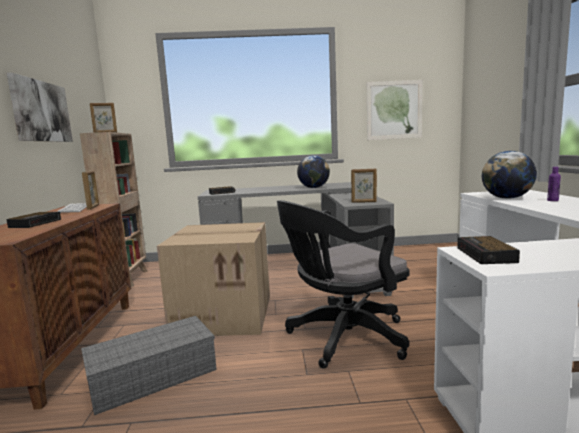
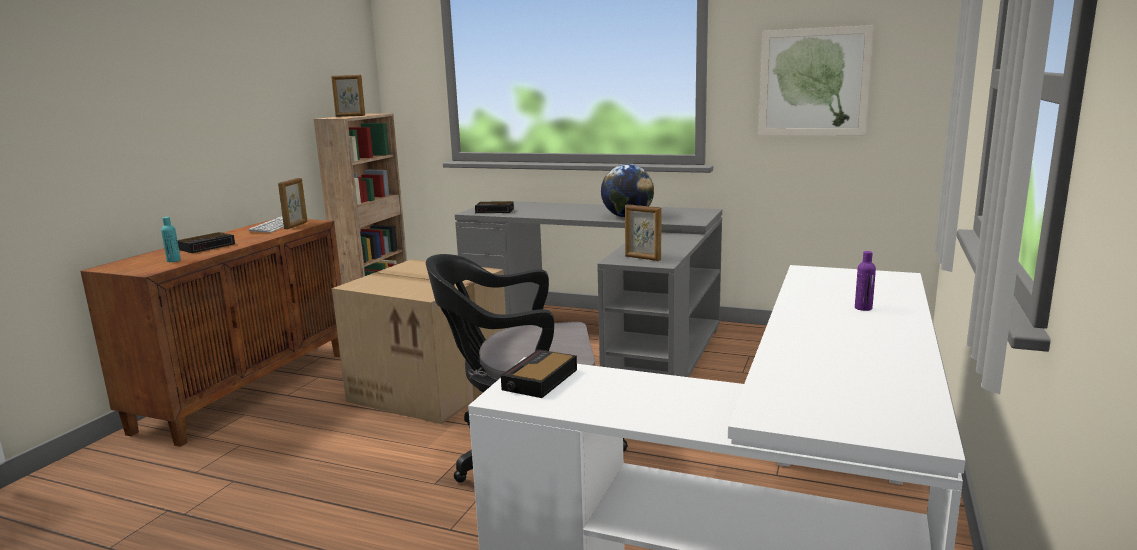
camera: 25 degrees right, 5 degrees up
picture [7,73,73,142] -> none
grey storage box [81,316,217,415] -> none
globe [482,151,537,199] -> none
none -> turquoise bottle [161,217,181,262]

